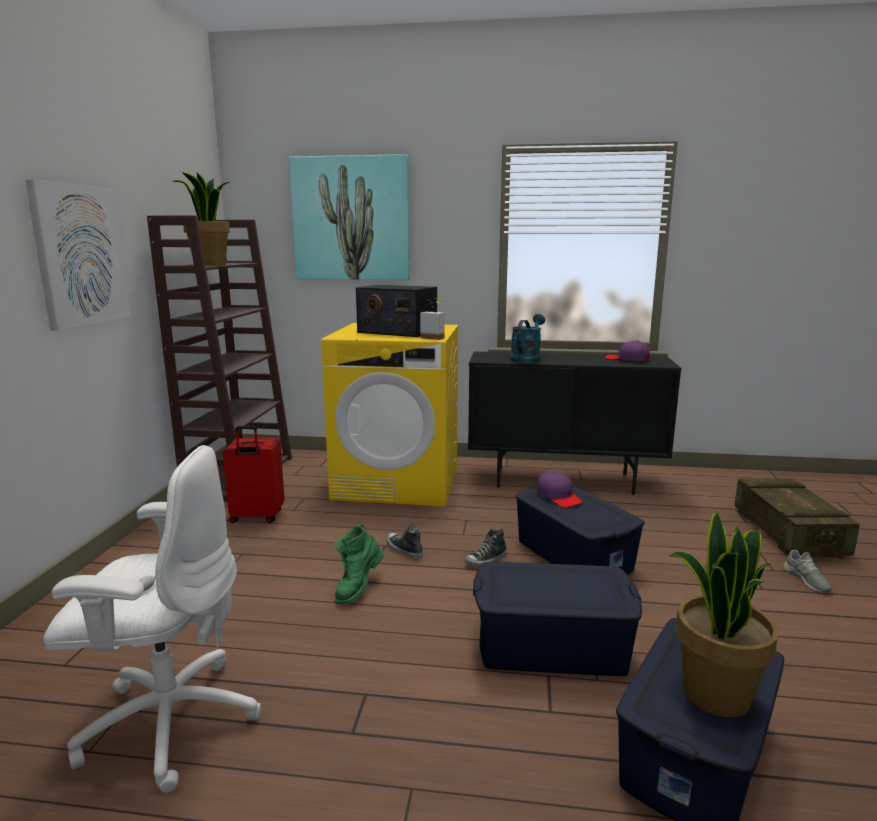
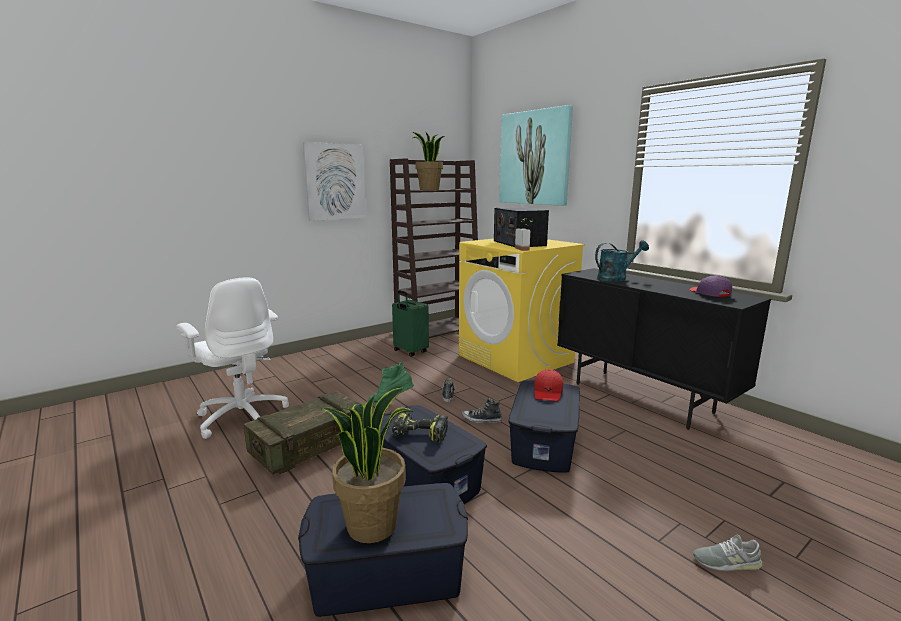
camera: 45 degrees right, 0 degrees up
red suitcase [223,426,285,523] -> green suitcase [392,290,429,357]
purple cap [537,471,583,508] -> red cap [534,369,563,402]
crate [735,479,860,557] -> crate moved to [244,391,360,475]
grey shoe [783,550,832,592] -> grey shoe turned 60 degrees clockwise [693,535,762,571]
none -> power drill [392,412,448,443]

